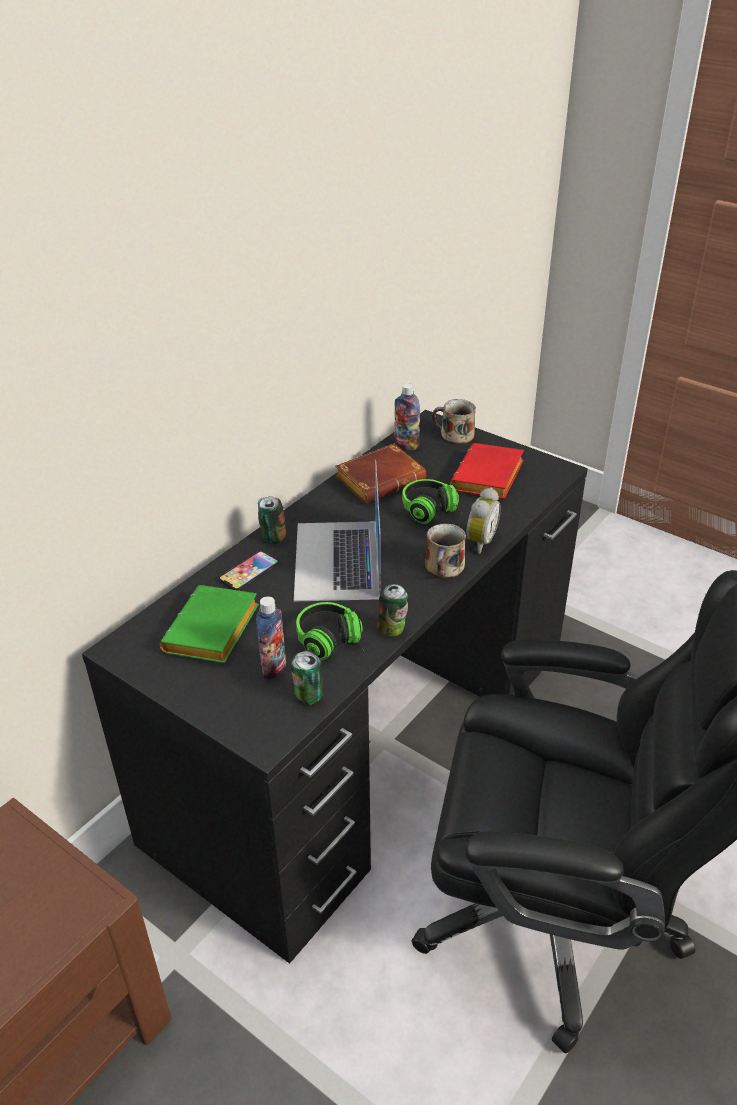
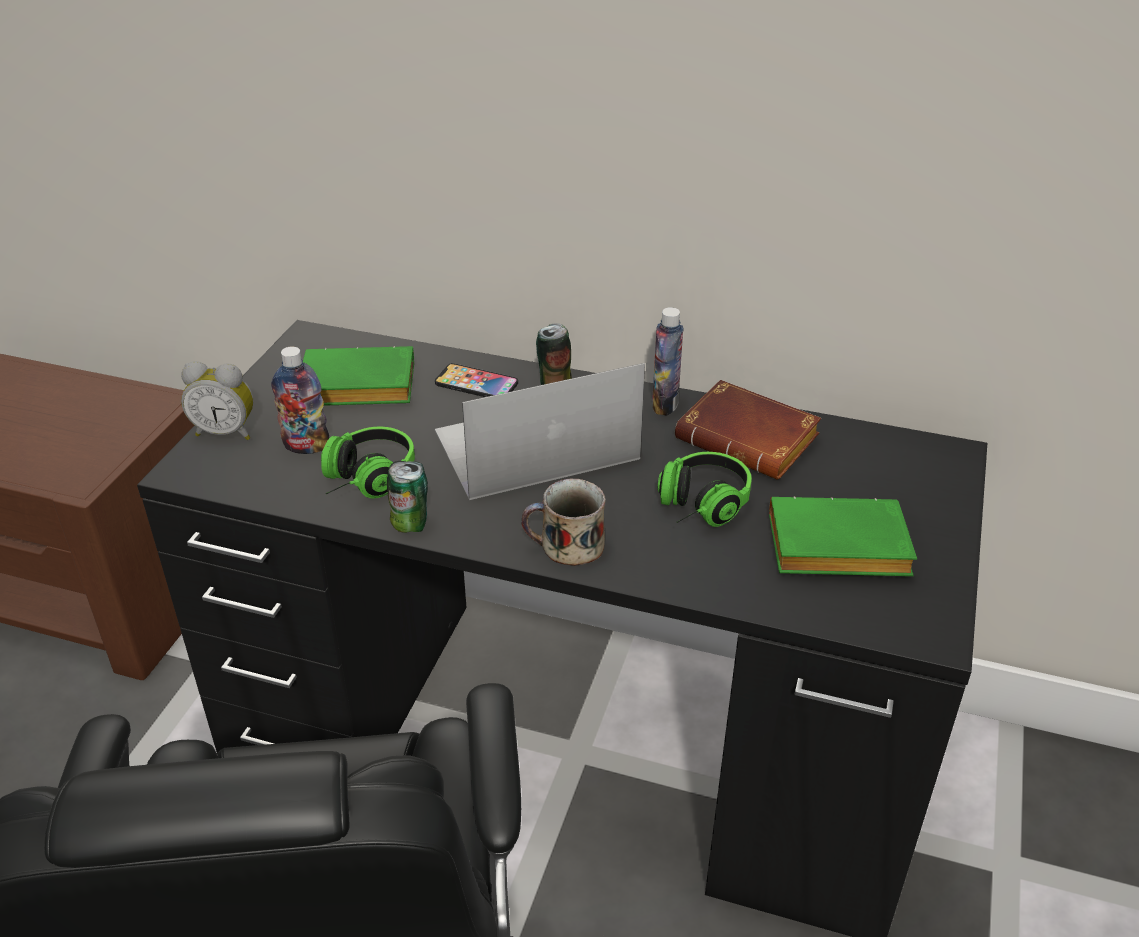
camera: 70 degrees right, 0 degrees up
can [291,650,323,706] -> none
bottle [394,383,420,450] -> bottle moved to [652,307,684,416]
mug [432,399,476,444] -> none
red book [450,443,524,499] -> green book [769,496,917,576]
alarm clock [467,487,501,554] -> alarm clock moved to [181,361,253,440]

